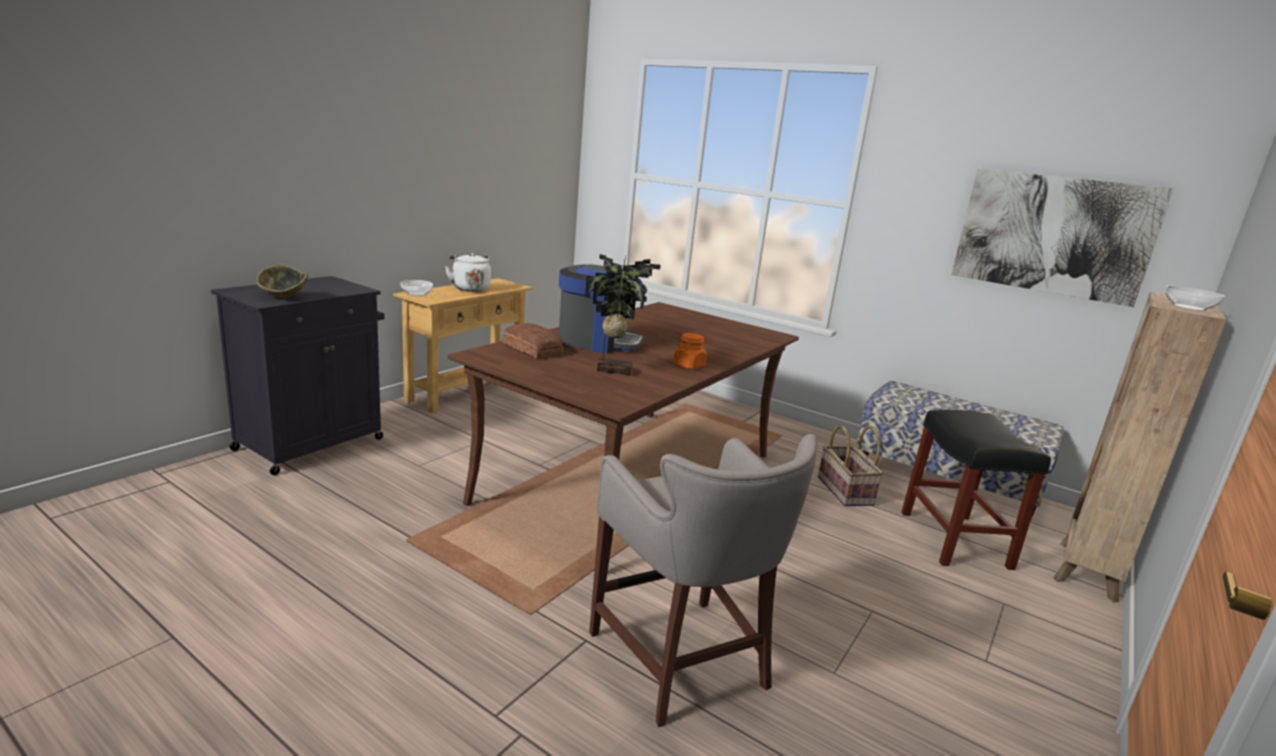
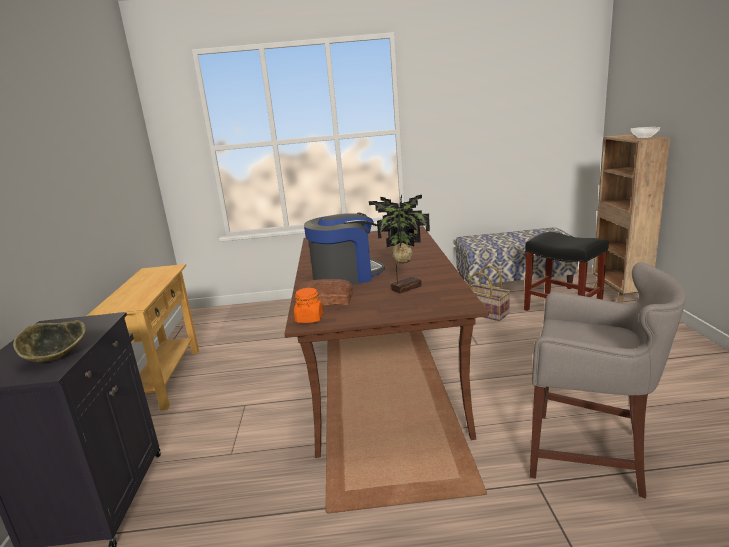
camera: 35 degrees left, 0 degrees up
bowl [400,280,433,296] -> none
white kettle [445,253,491,292] -> none
orange jar [673,333,707,369] -> orange jar moved to [294,288,323,323]
picture [951,169,1174,307] -> none

